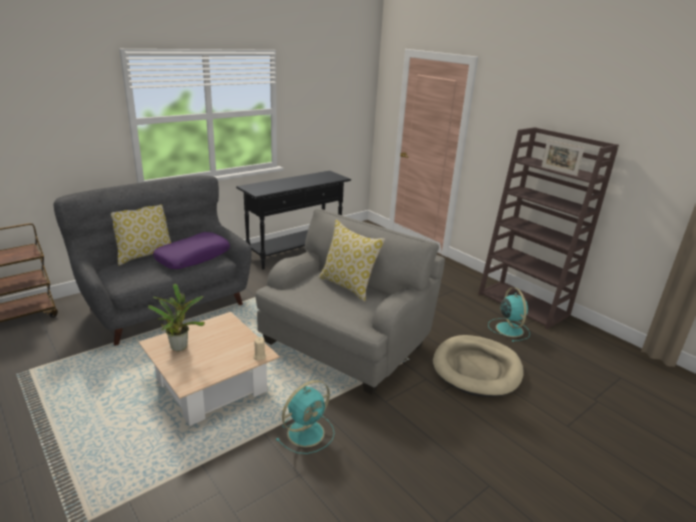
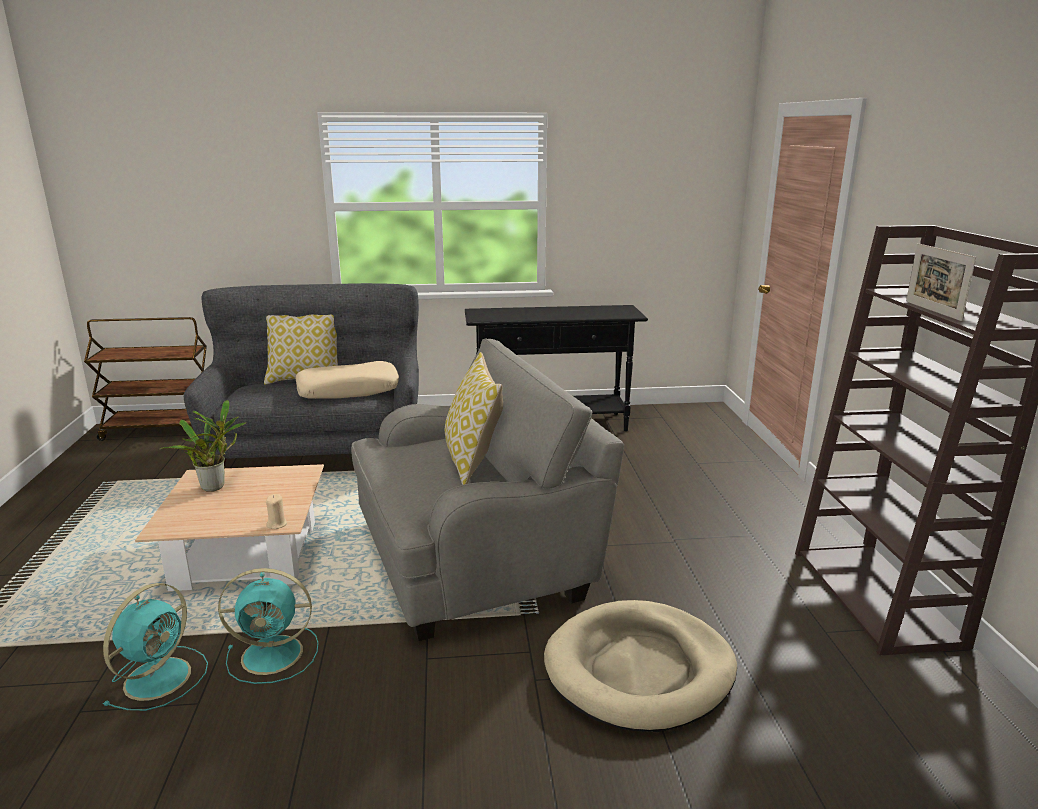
camera: 35 degrees right, 5 degrees down
purple pillow [153,232,230,269] -> beige pillow [296,361,399,399]
turquoise fan [488,287,530,342] -> turquoise fan moved to [103,583,208,711]

